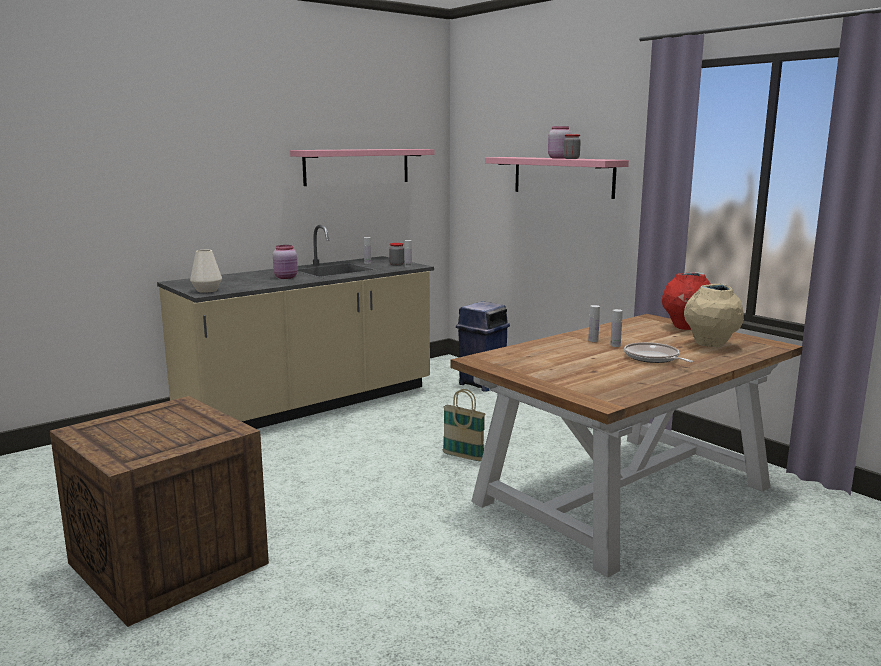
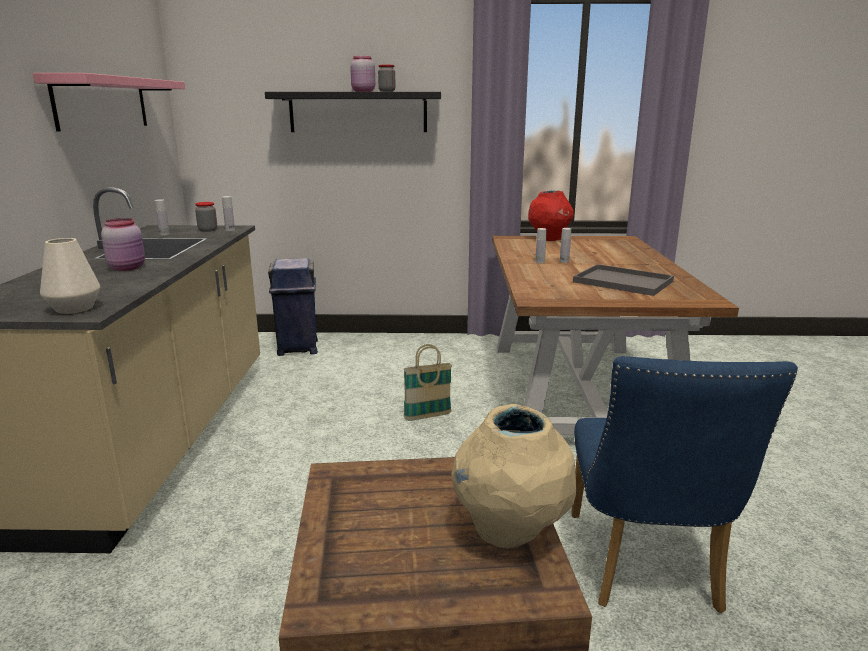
camera: 50 degrees left, 5 degrees up
pink shelf [485,157,629,199] -> black shelf [265,92,441,132]
frying pan [624,342,693,363] -> none
beige vase [684,284,744,347] -> beige vase moved to [451,404,577,548]
none -> blue chair [571,356,798,613]
none -> grey tray [573,264,674,296]

